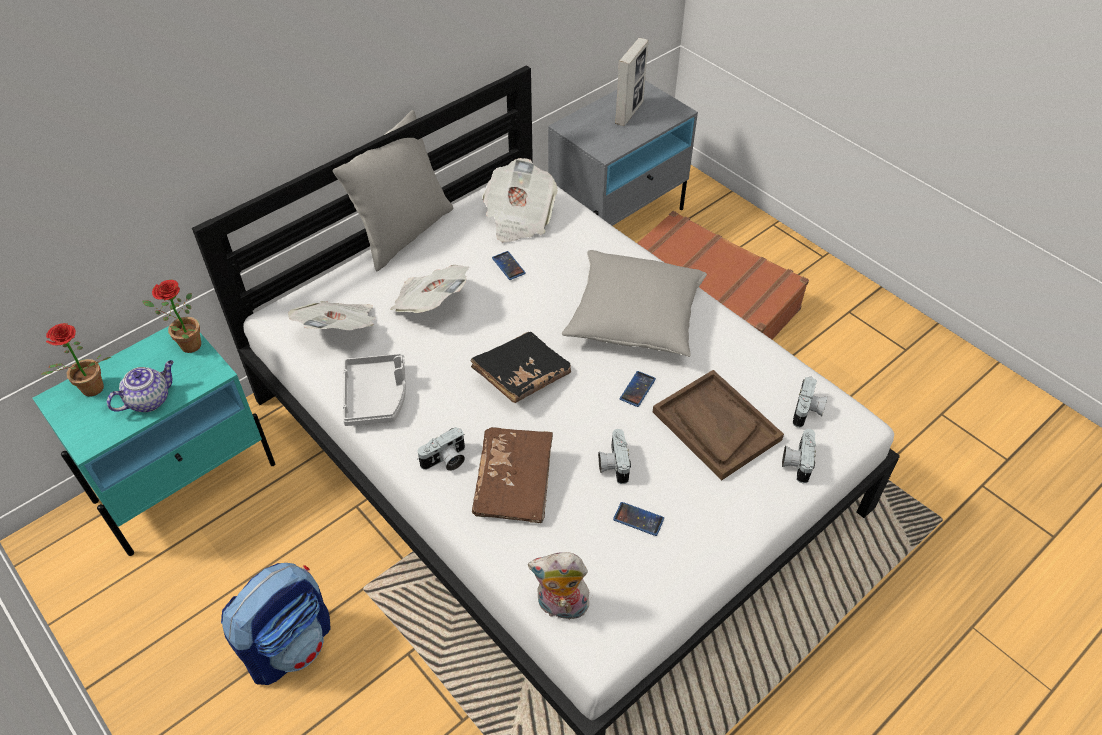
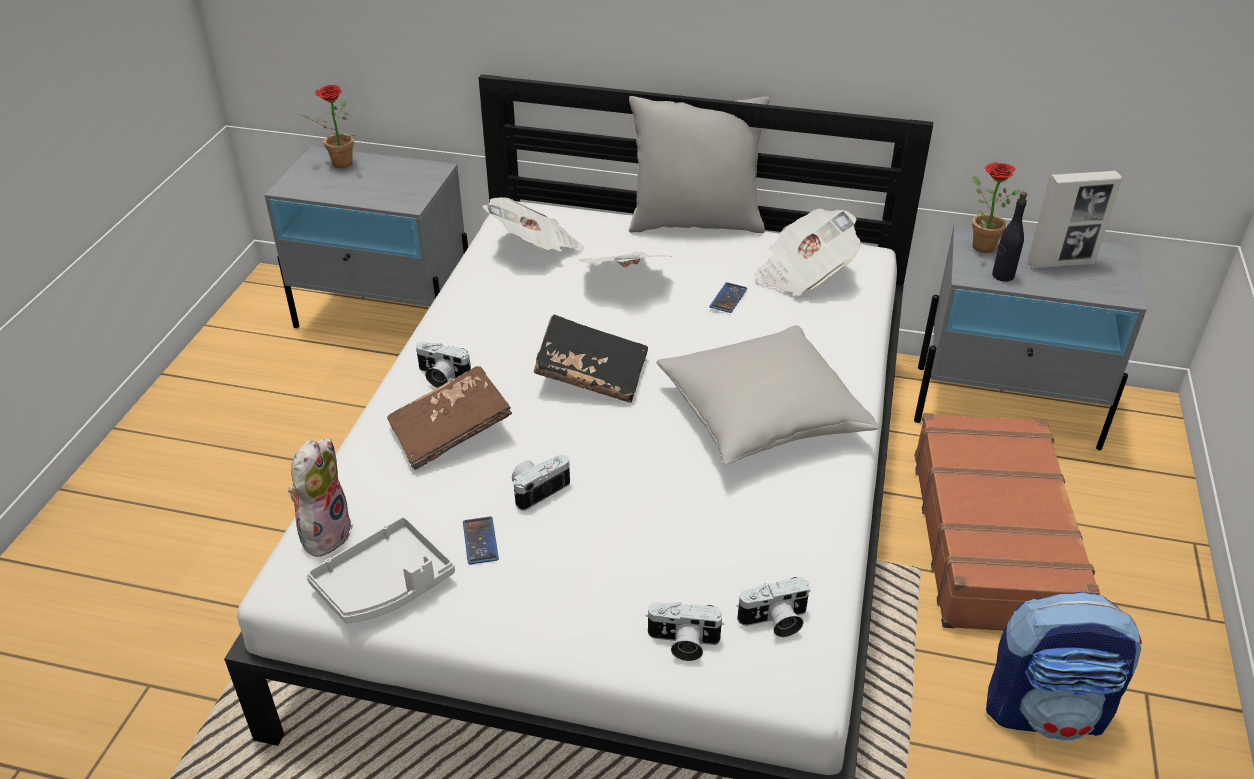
camera: 55 degrees right, 10 degrees down
turquoise nightstand [33,326,275,556] -> grey nightstand [264,146,468,328]
teapot [107,360,174,412] -> none
potted plant [142,280,201,353] -> potted plant moved to [972,162,1021,253]
backpack [221,563,331,685] -> backpack moved to [986,592,1142,741]
grey tray [343,353,406,426] -> grey tray moved to [306,517,455,624]
plush toy [528,552,589,624] -> plush toy turned 45 degrees clockwise [288,438,353,560]
phone [620,371,656,407] -> none
brown tray [653,370,784,481] -> none
camera [782,429,816,483] -> camera turned 150 degrees counterclockwise [645,602,725,661]
none -> black bottle [992,192,1027,282]

